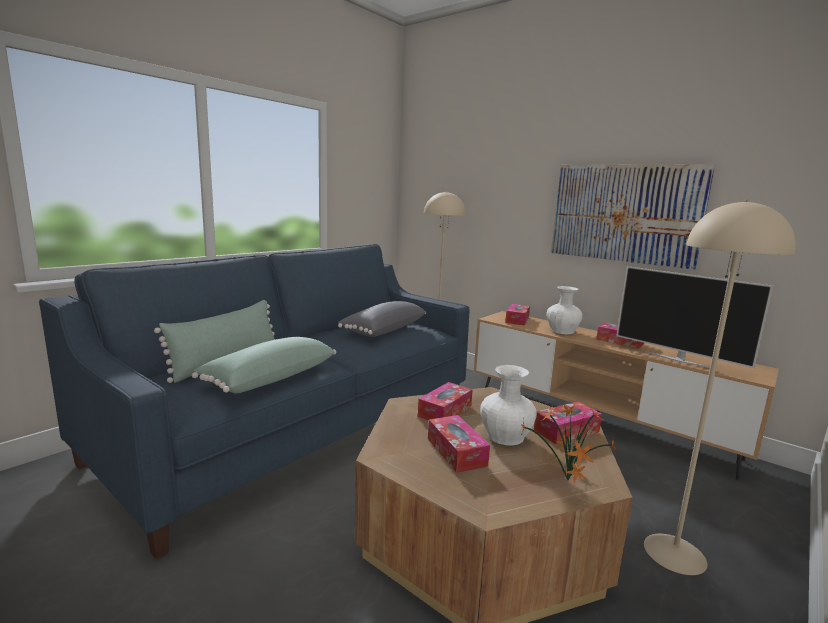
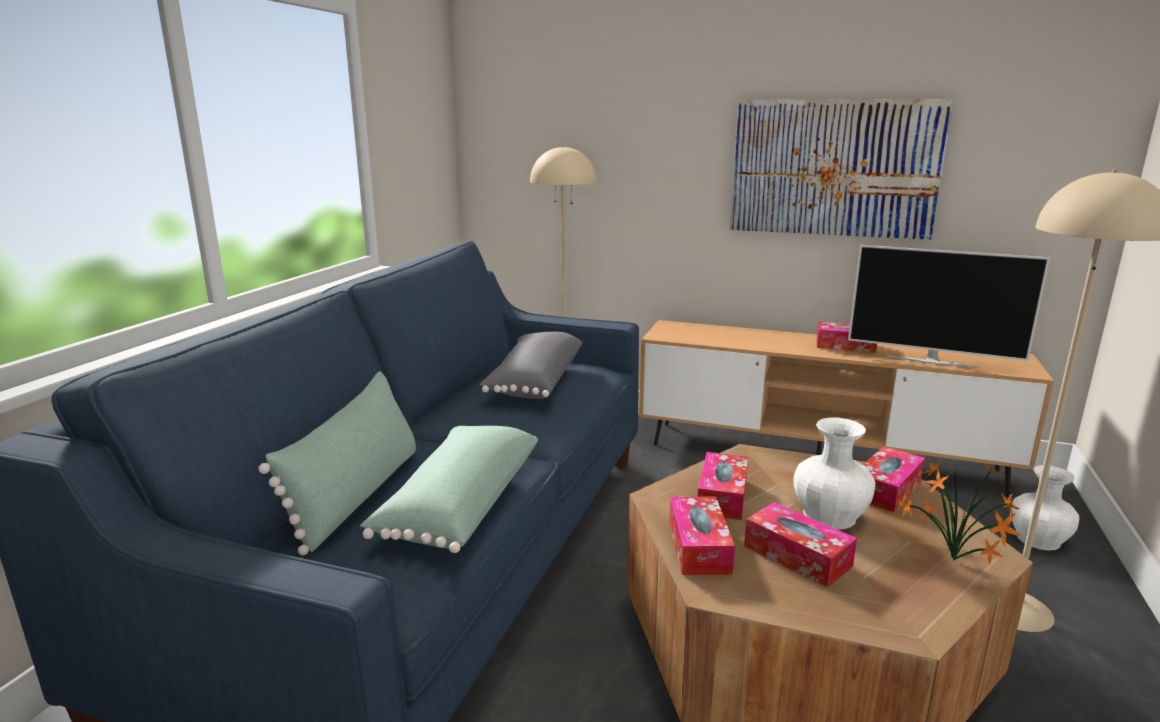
camera: 20 degrees left, 5 degrees up
tissue box [505,304,530,326] -> tissue box moved to [669,497,735,575]
white vase [547,286,583,334] -> white vase moved to [1010,465,1080,551]

